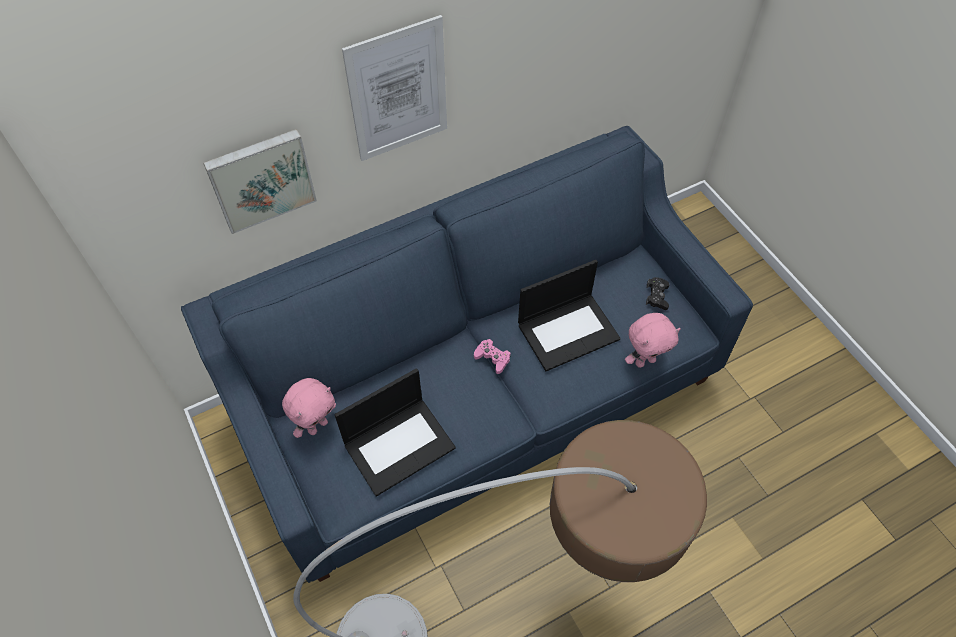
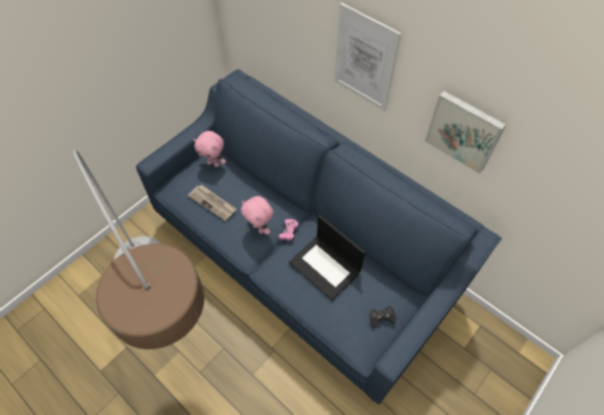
camera: 70 degrees right, 0 degrees up
picture [204,129,317,234] -> picture moved to [425,91,506,174]
laptop [335,368,456,497] -> newspaper [188,185,236,221]
pink plush toy [625,313,681,368] -> pink plush toy moved to [241,196,273,235]

